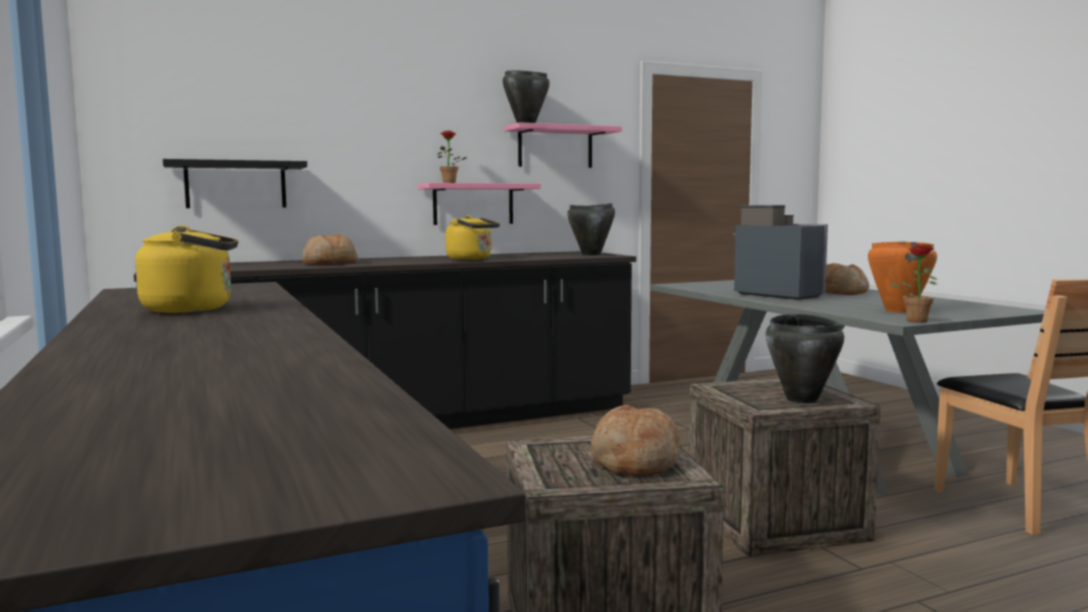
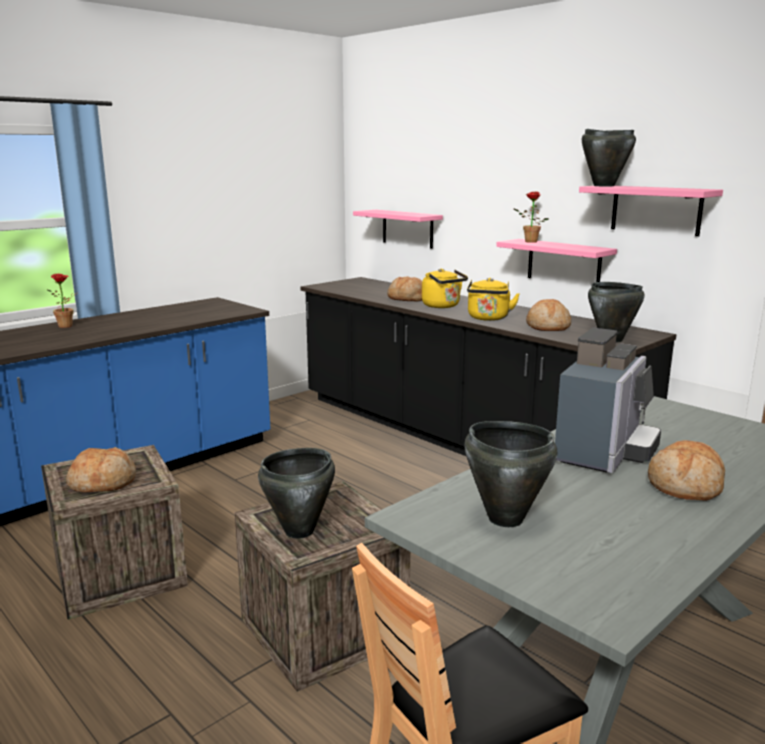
camera: 70 degrees right, 10 degrees up
yellow kettle [135,225,238,313] -> yellow kettle moved to [422,269,468,308]
black shelf [163,159,307,208] -> pink shelf [353,210,443,249]
orange cooking pot [868,241,937,313] -> black cooking pot [464,421,557,527]
potted plant [889,244,938,323] -> potted plant moved to [47,274,77,328]
none -> bread [526,299,571,331]

